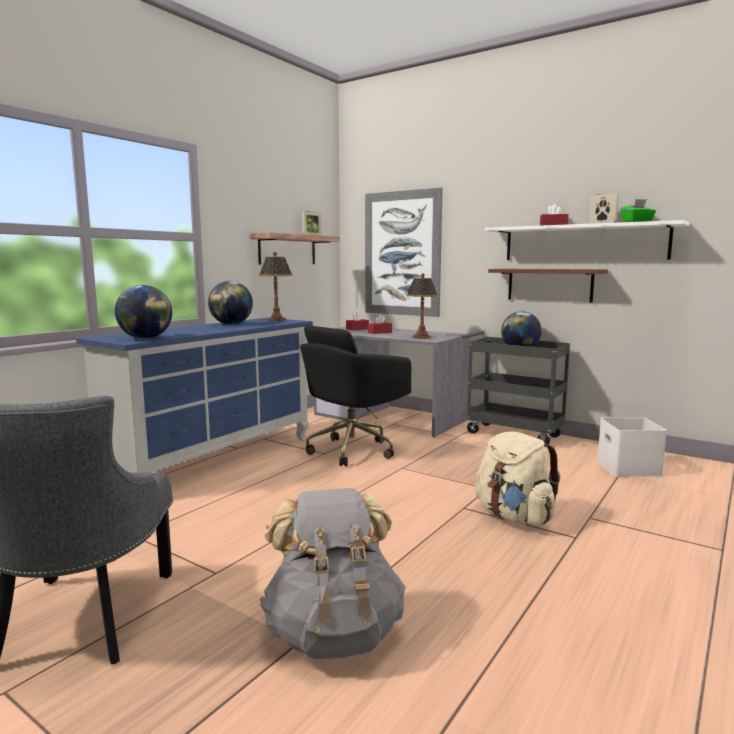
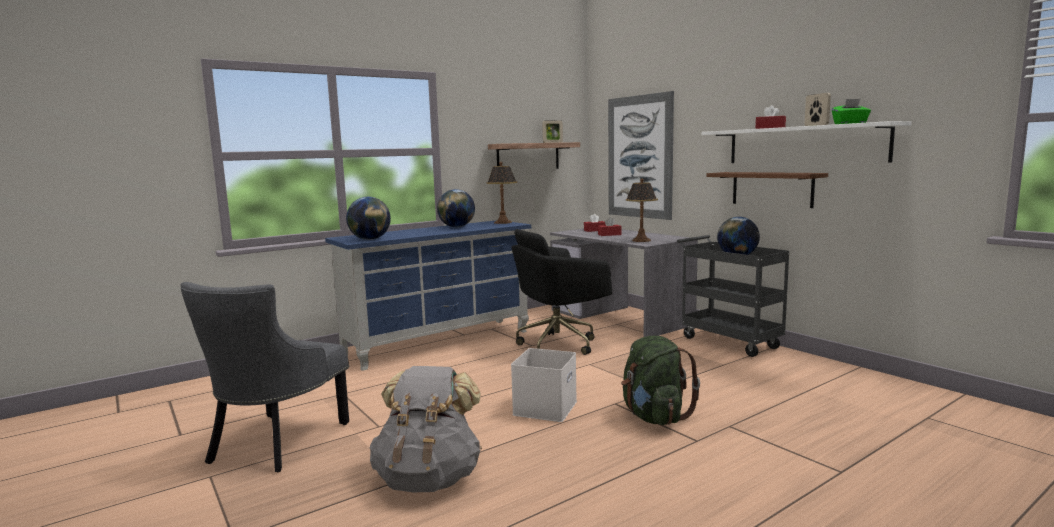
camera: 20 degrees right, 0 degrees up
beige backpack [475,431,560,526] -> green backpack [621,336,700,425]
white storage box [597,417,667,477] -> white storage box moved to [511,348,577,422]

